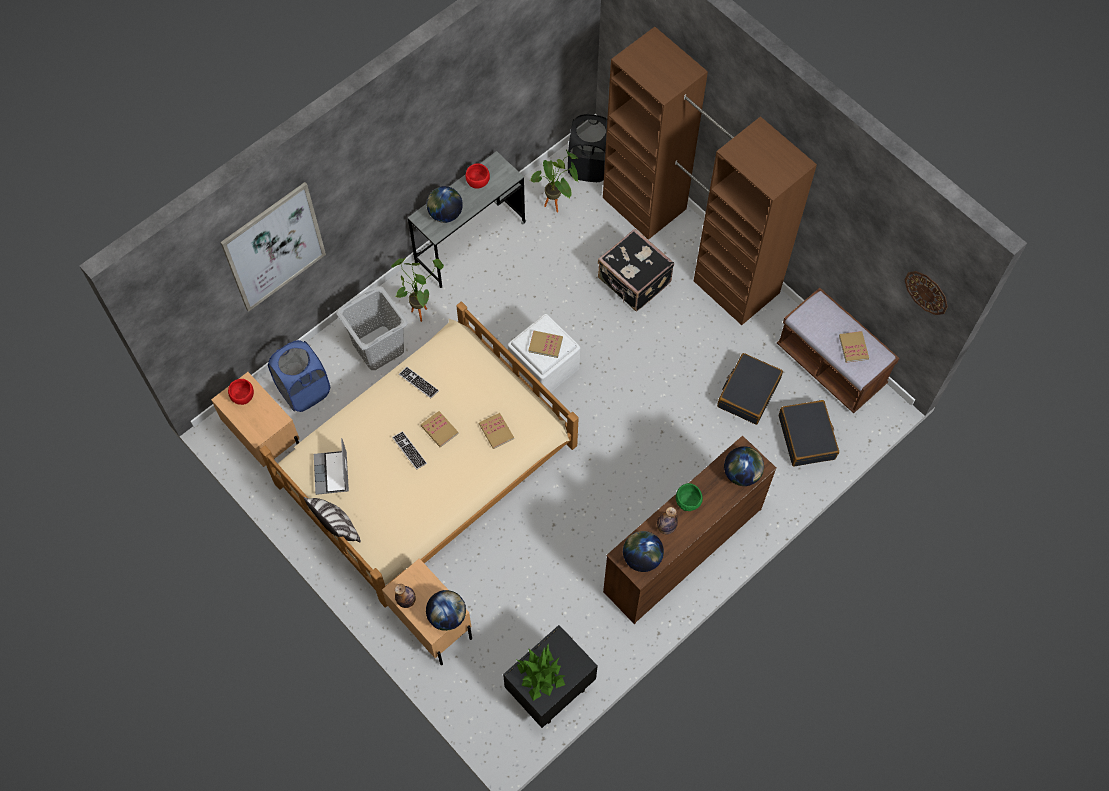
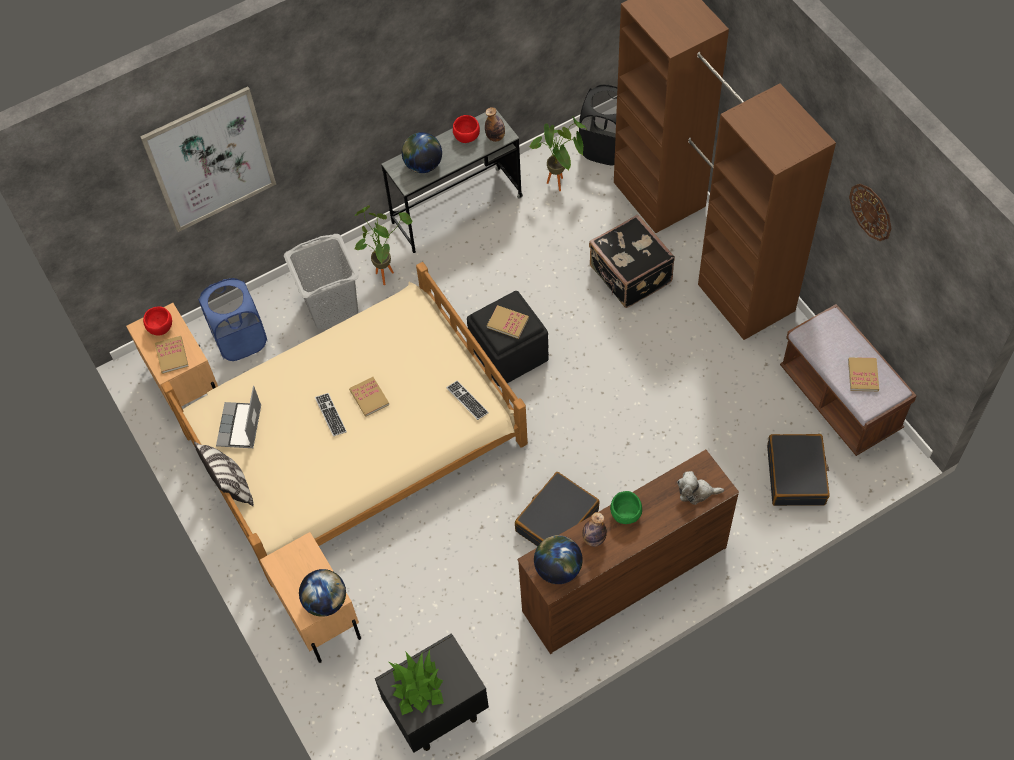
camera: 15 degrees right, 5 degrees down
bottle [395,584,416,608] -> bottle moved to [485,107,505,142]
keyboard [399,367,439,398] -> keyboard moved to [446,380,489,420]
book [479,413,514,449] -> book moved to [155,336,189,374]
white ottoman [508,314,581,398] -> black ottoman [467,291,549,386]
black suitcase [717,353,783,425] -> black suitcase moved to [515,472,600,547]
globe [724,446,764,486] -> plush toy [677,471,724,505]
wall clock [905,271,948,315] -> wall clock moved to [849,184,892,241]

